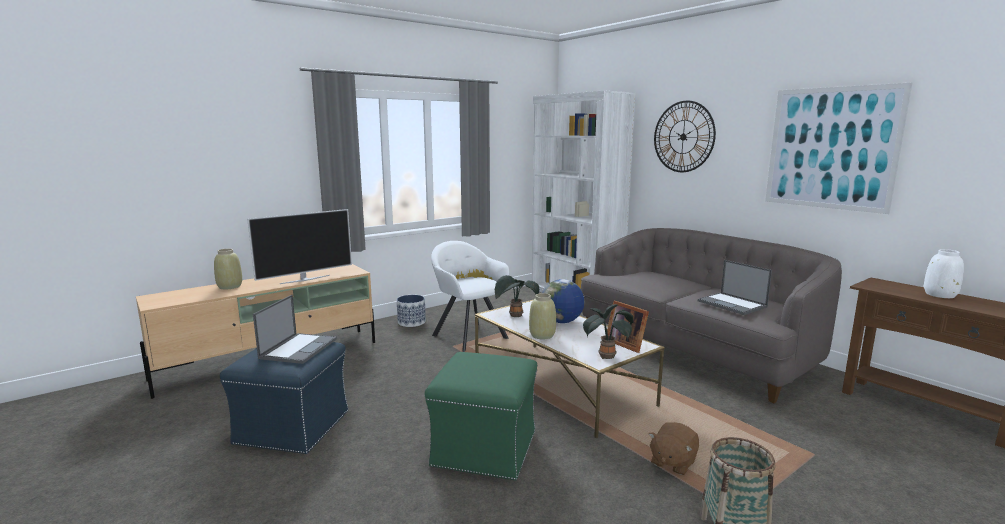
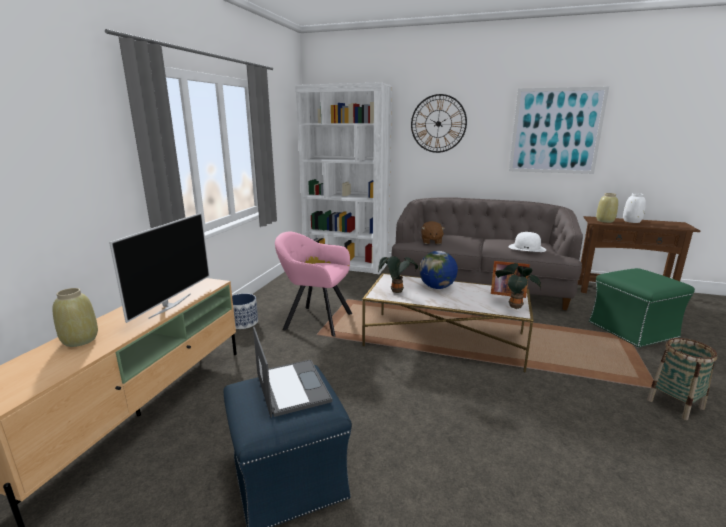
camera: 35 degrees left, 5 degrees up
green ottoman [425,352,537,480] -> green ottoman moved to [589,268,695,348]
white armchair [431,241,509,352] -> pink armchair [275,232,352,337]
beige vase [529,293,556,339] -> beige vase moved to [596,193,618,223]
brown plush toy [649,422,699,475] -> brown plush toy moved to [421,221,445,244]
laptop [698,260,772,315] -> white hat [508,232,546,252]

